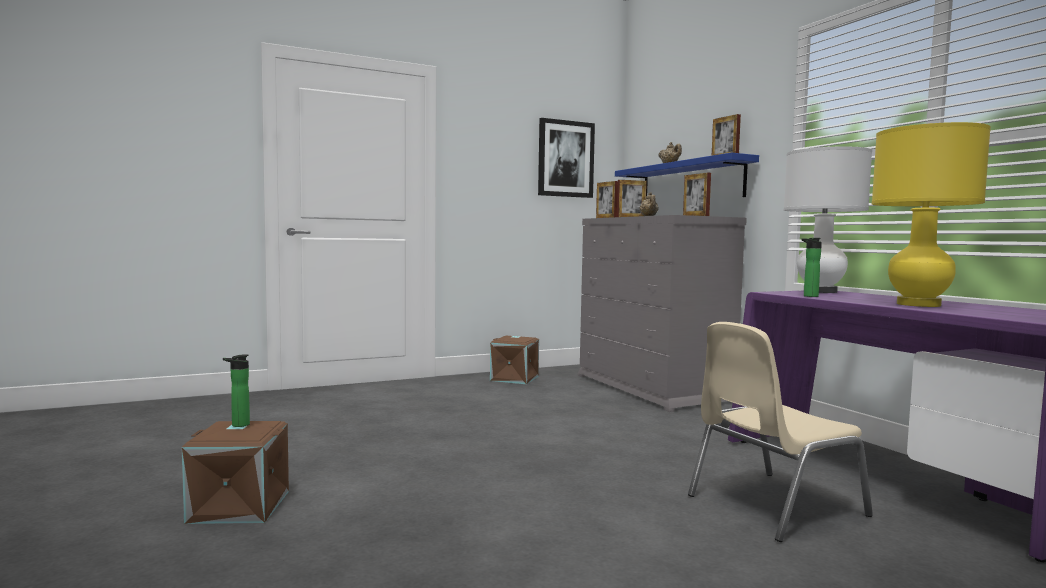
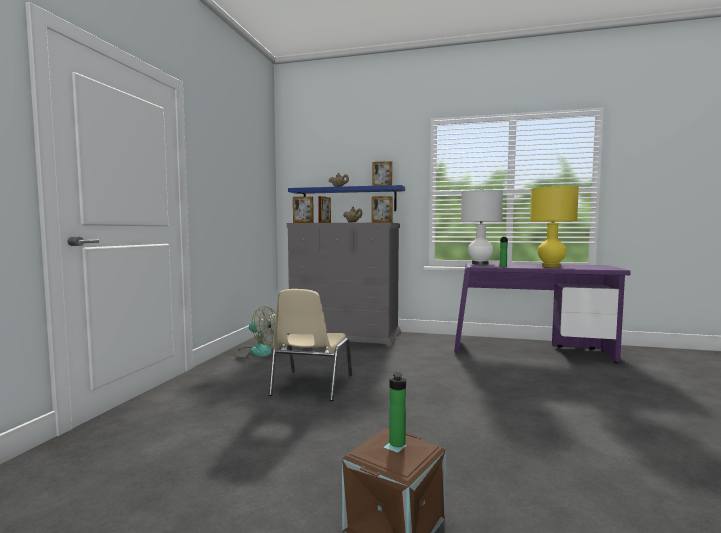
camera: 50 degrees left, 0 degrees up
brown storage box [490,336,539,384] -> fan [233,306,276,358]
picture [538,118,595,198] -> none
beige chair [688,322,873,542] -> beige chair moved to [269,289,352,401]

